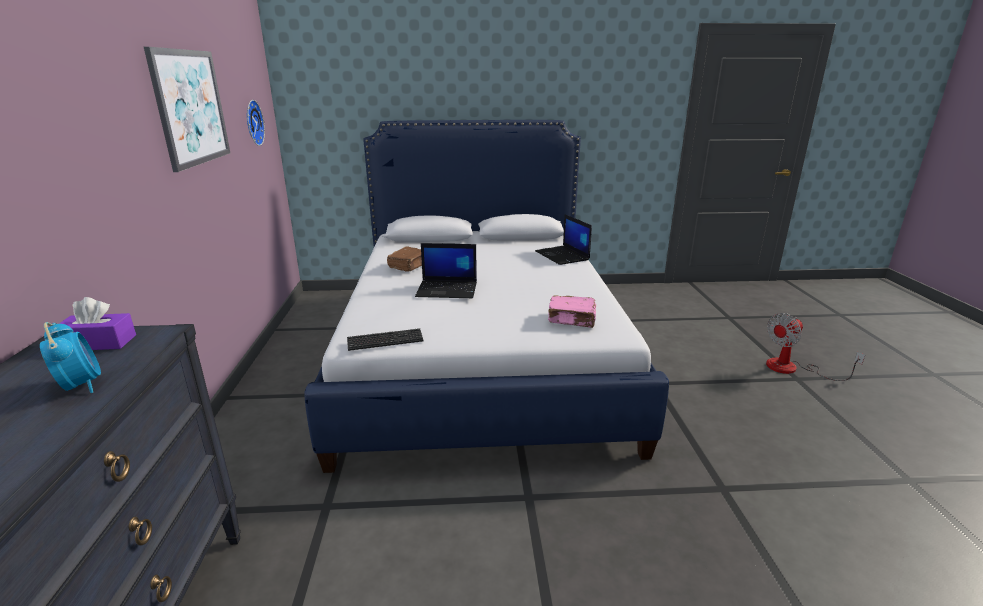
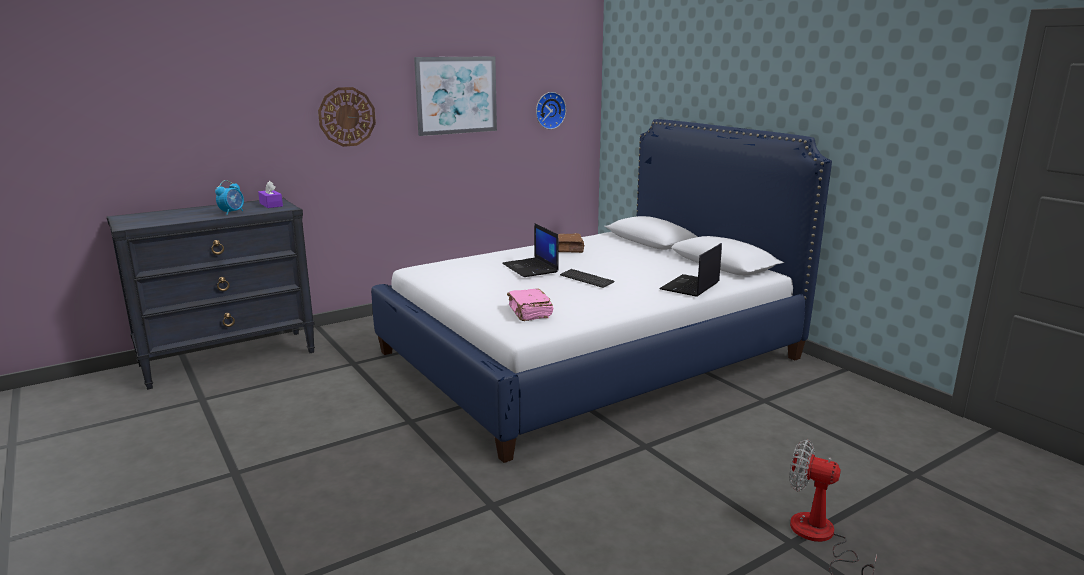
camera: 60 degrees right, 5 degrees down
keyboard [347,328,423,351] -> keyboard moved to [560,269,615,288]
none -> wall clock [318,87,376,147]

